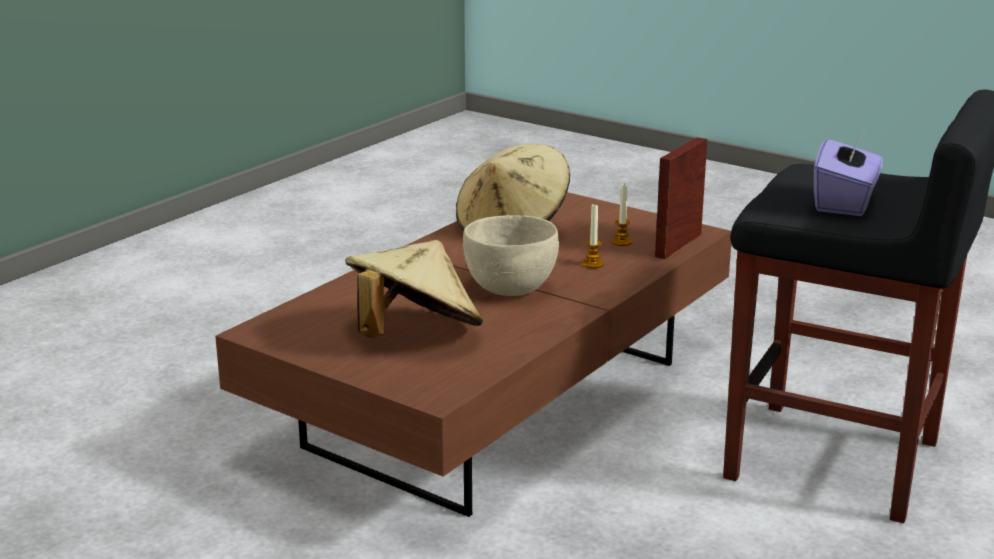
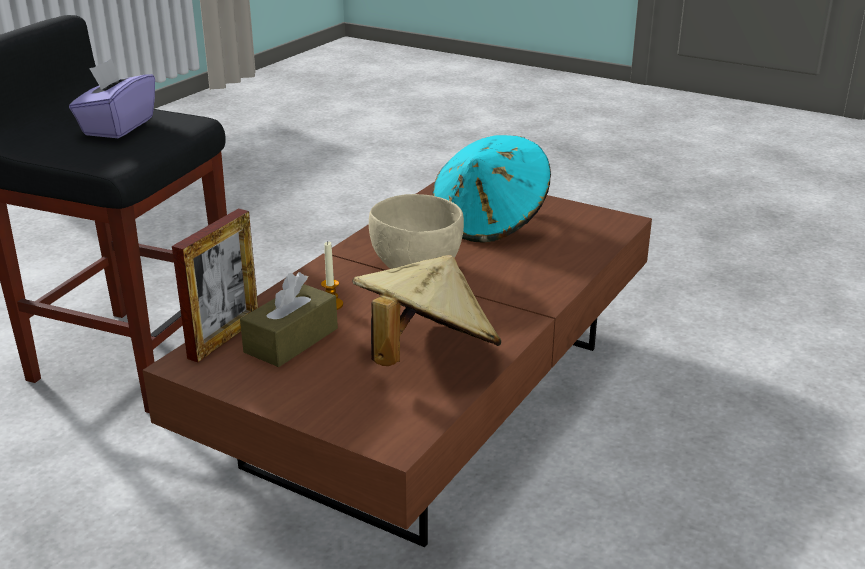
camera: 175 degrees right, 5 degrees up
beige hat [345,240,483,338] -> turquoise hat [432,135,551,242]
candle [611,185,632,246] -> brown tissue box [240,272,338,367]

